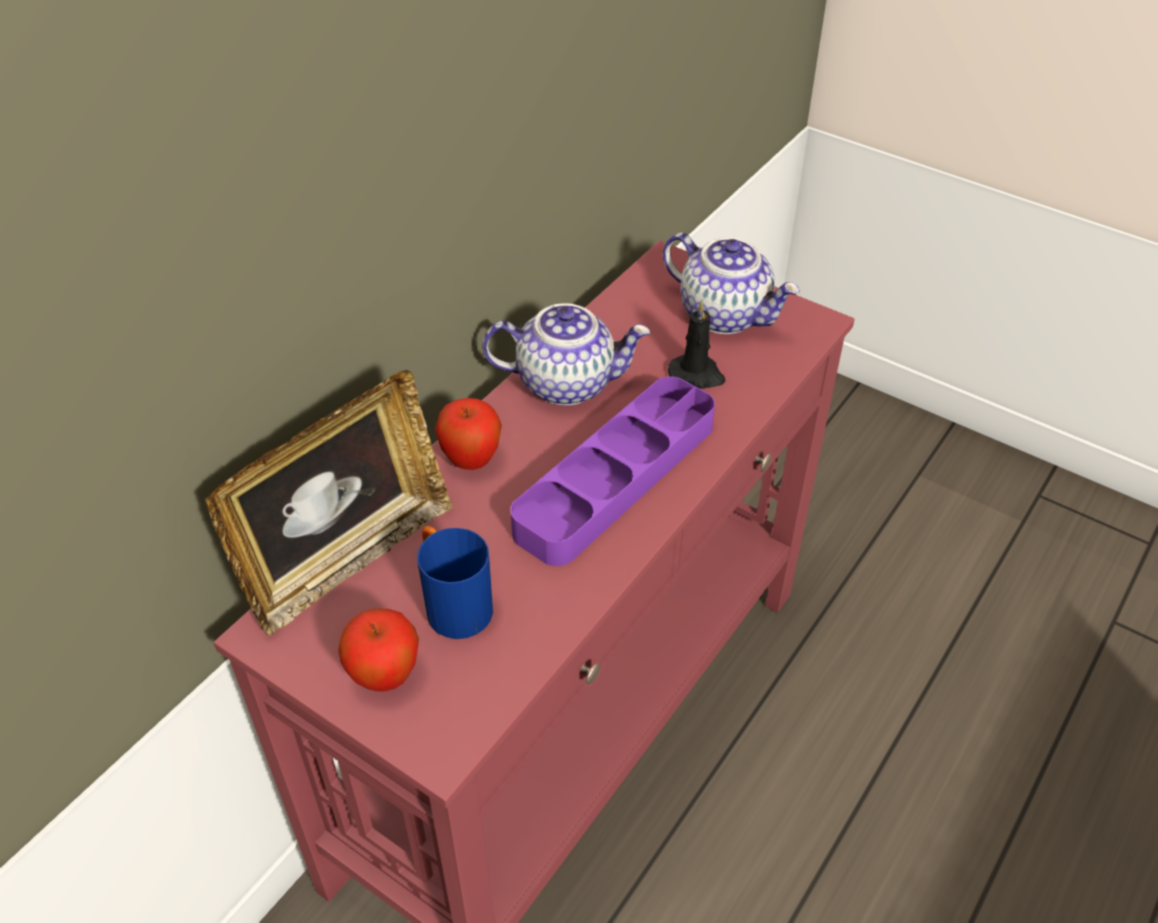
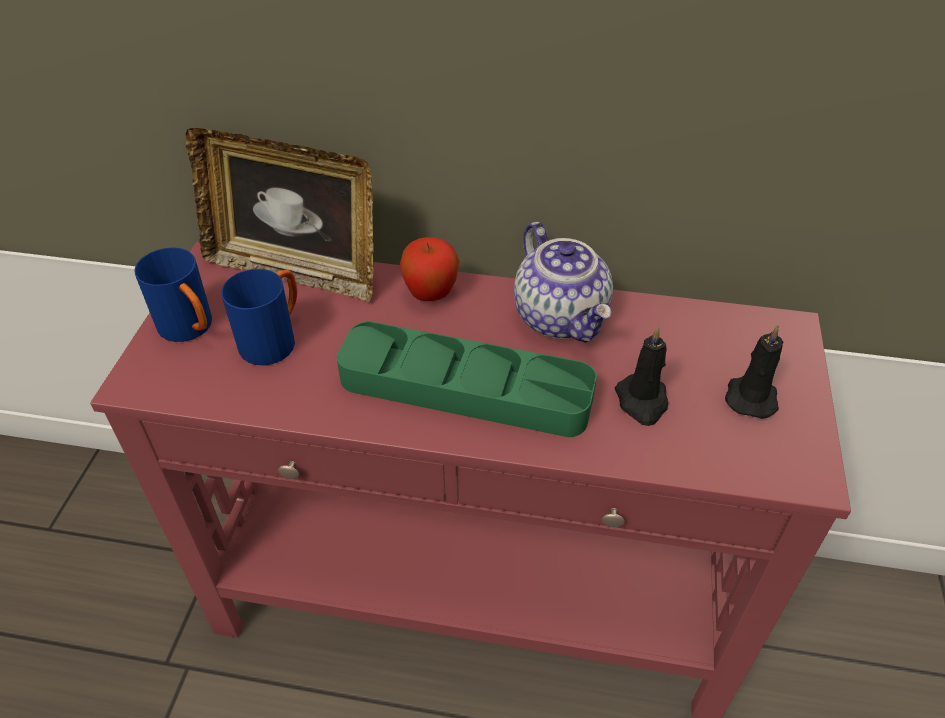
camera: 65 degrees right, 0 degrees up
apple [338,608,419,692] -> blue mug [135,248,212,342]
purple tray [510,377,715,566] -> green tray [336,321,597,437]
teapot [663,232,800,334] -> black candle [725,325,783,419]

